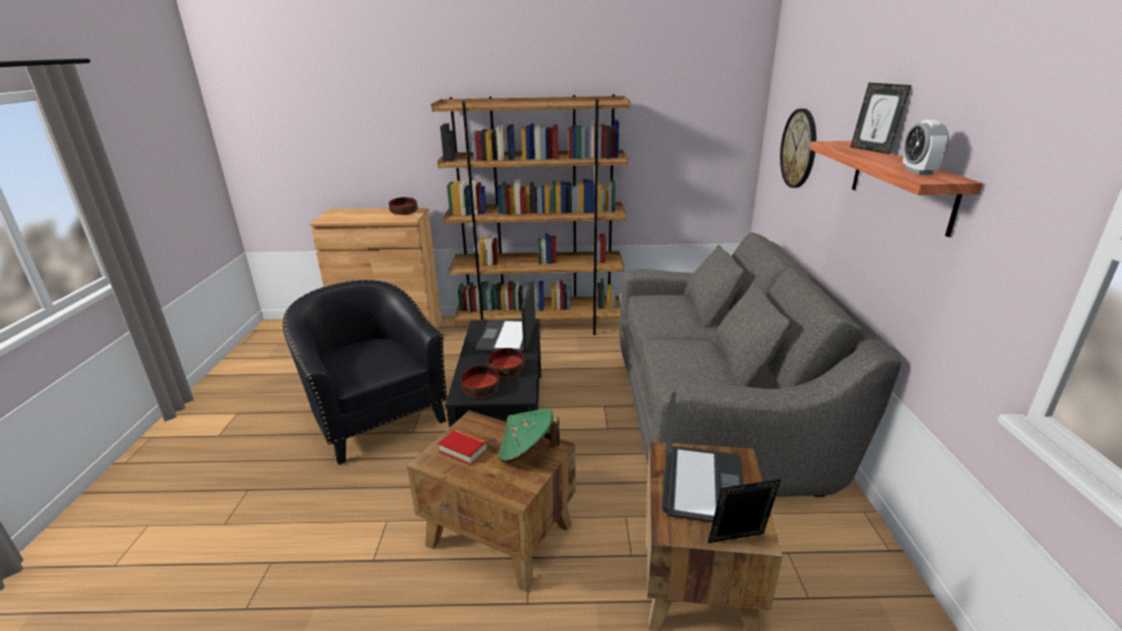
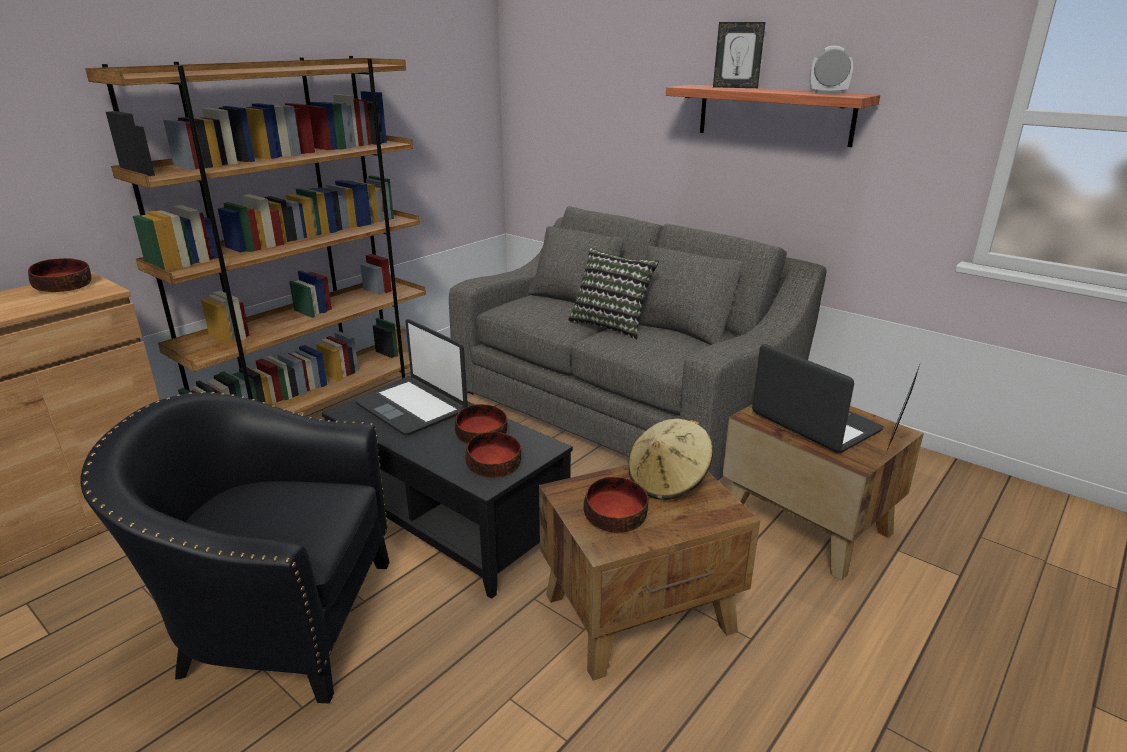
camera: 50 degrees left, 0 degrees up
book [438,430,488,465] -> bowl [583,477,649,533]
green hat [498,409,560,463] -> beige hat [628,419,713,500]
wall clock [780,109,816,188] -> none
alarm clock [903,120,949,175] -> alarm clock turned 150 degrees clockwise [810,46,853,94]
none -> pillow [568,248,659,340]

